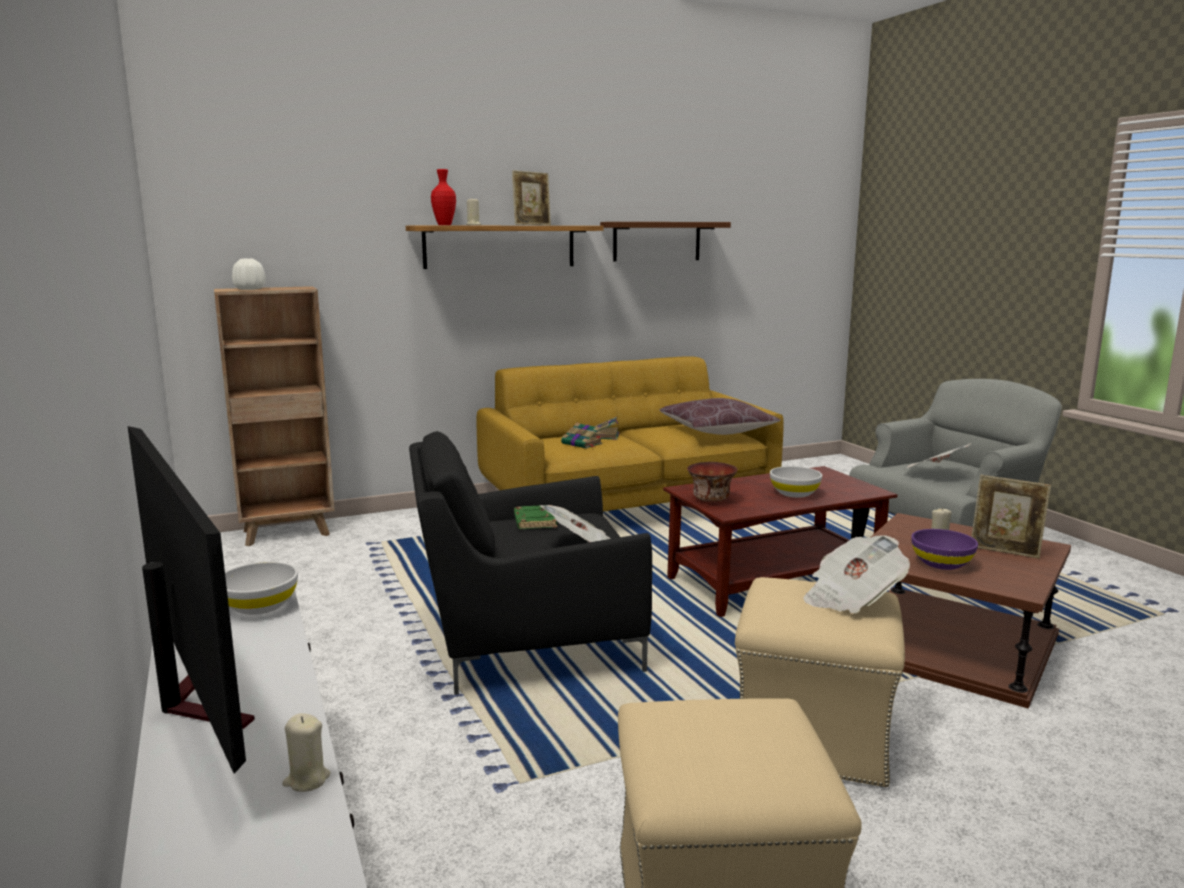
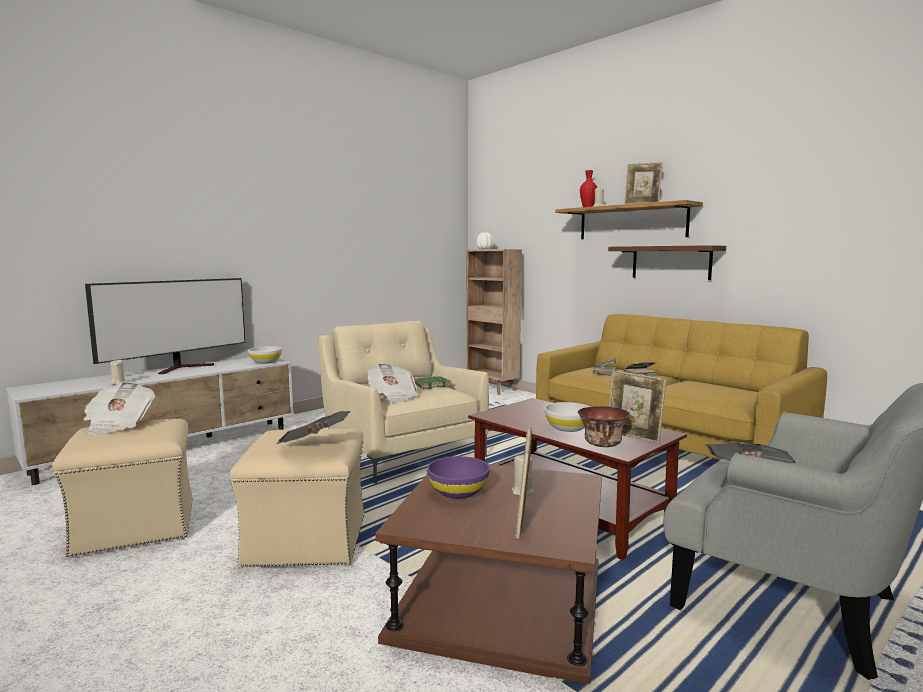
camera: 70 degrees right, 5 degrees down
black armchair [409,431,652,695] -> beige armchair [318,320,489,483]
brown shelf [600,222,731,262] -> brown shelf moved to [608,245,726,280]
brown pillow [659,398,781,435] -> none
bowl [687,462,738,502] -> bowl moved to [578,406,630,447]
none -> newspaper [83,381,155,436]
none -> picture frame [609,370,667,443]

